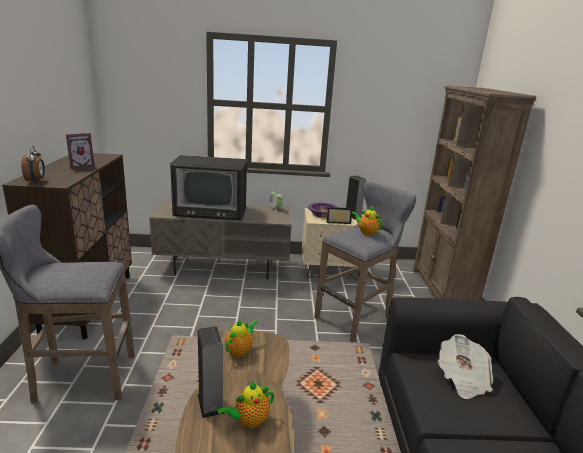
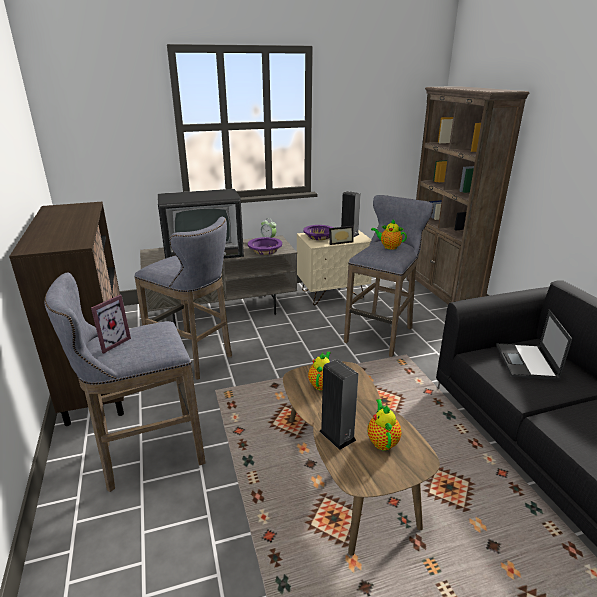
camera: 15 degrees left, 5 degrees up
alarm clock [21,146,45,182] -> none
picture frame [66,133,95,169] -> picture frame moved to [91,295,131,354]
teapot [218,382,274,428] -> teapot turned 135 degrees clockwise [367,399,401,451]
newspaper [438,334,493,399] -> laptop [496,310,572,380]
none -> grey stool [134,217,232,380]
none -> purple bowl [248,237,282,255]

